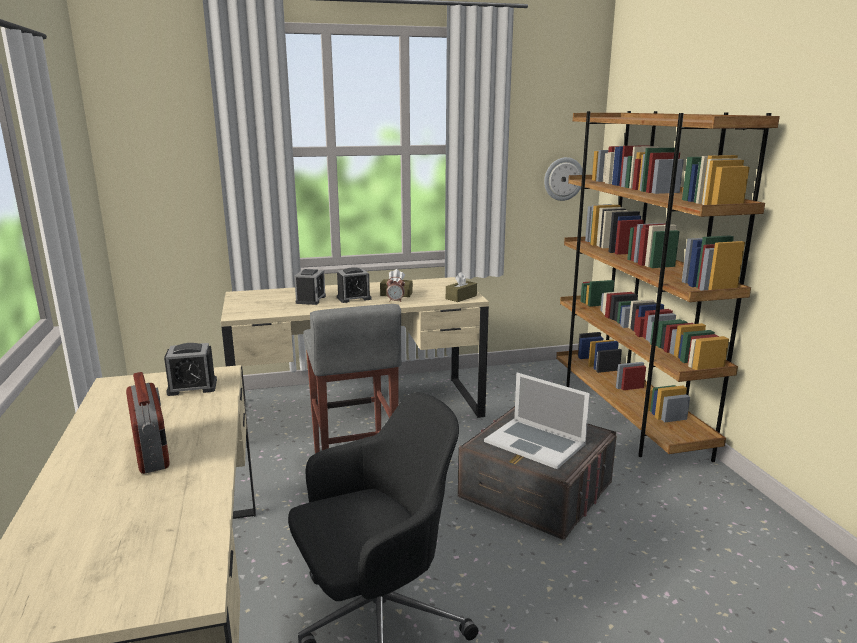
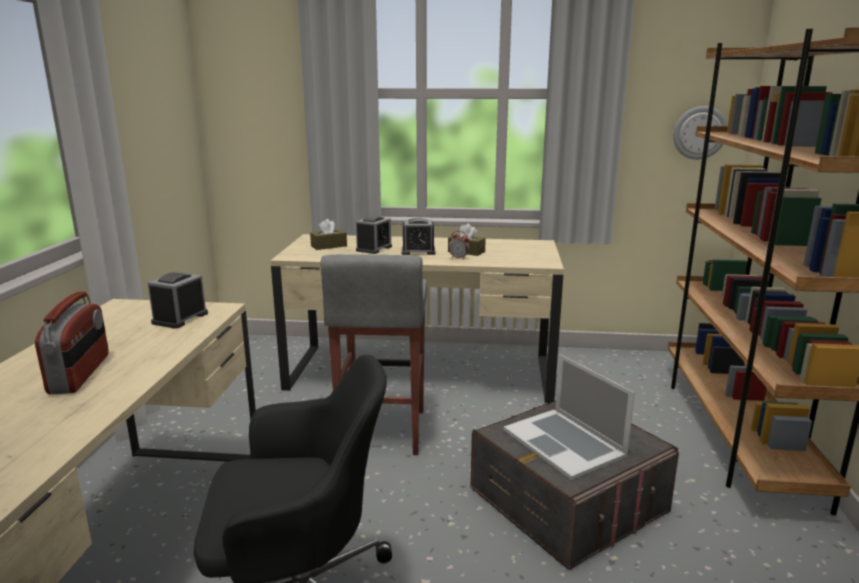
camera: 20 degrees right, 0 degrees up
alarm clock [164,343,217,396] -> alarm clock turned 105 degrees clockwise [147,272,208,329]
brown tissue box [446,272,477,302] -> brown tissue box moved to [310,219,347,250]

